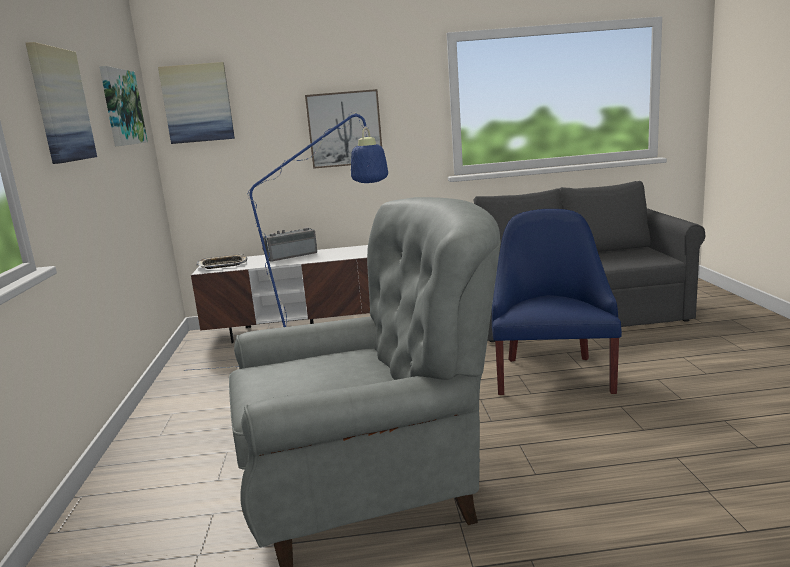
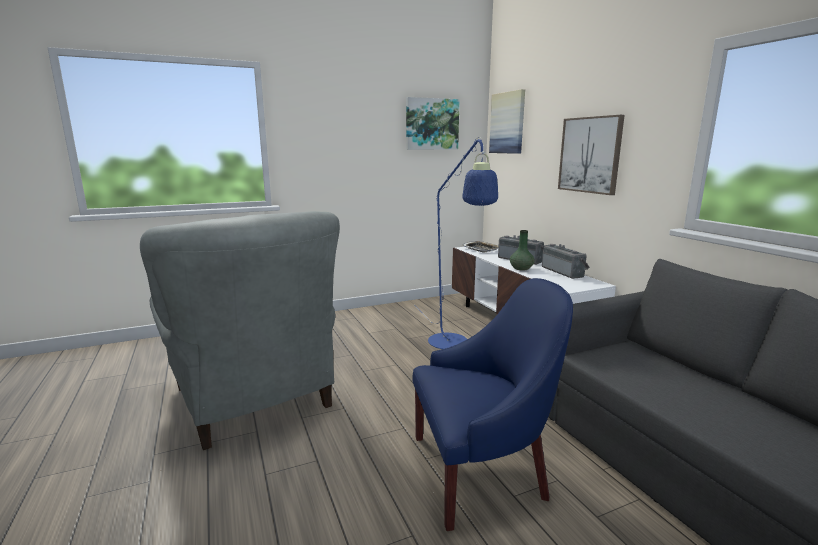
camera: 70 degrees right, 0 degrees up
picture [26,42,97,164] -> none
none -> green vase [510,230,534,271]
none -> radio [542,244,589,279]

